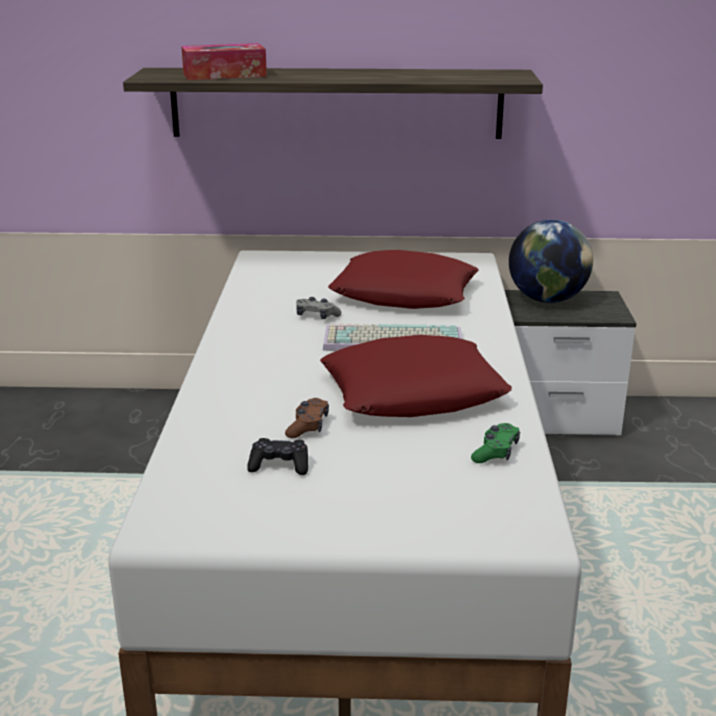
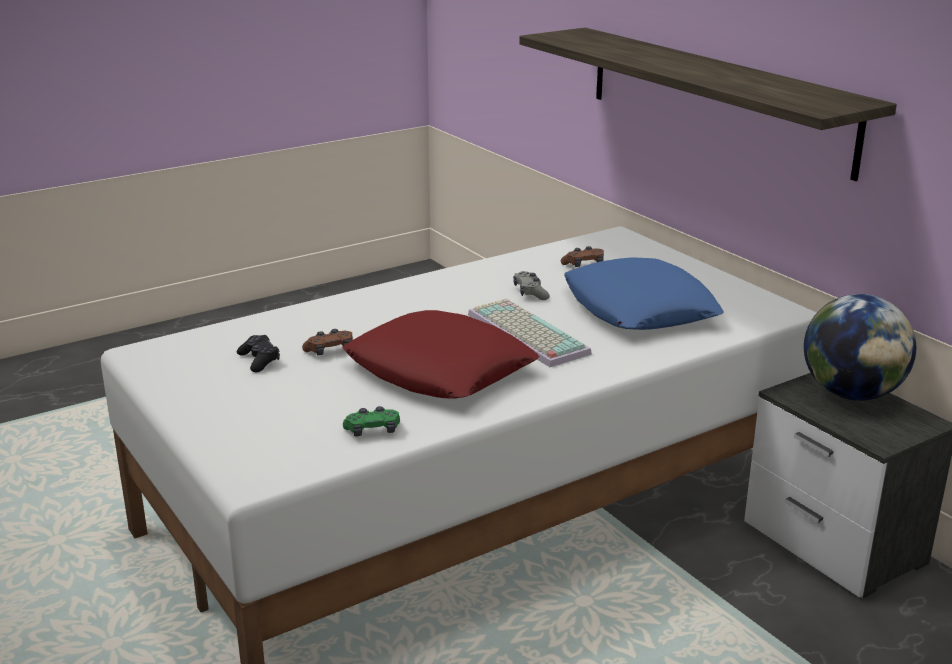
camera: 55 degrees right, 0 degrees up
tissue box [181,43,267,80] -> none
red pillow [328,250,479,309] -> blue pillow [564,257,724,330]
none -> brown game controller [561,246,604,267]

